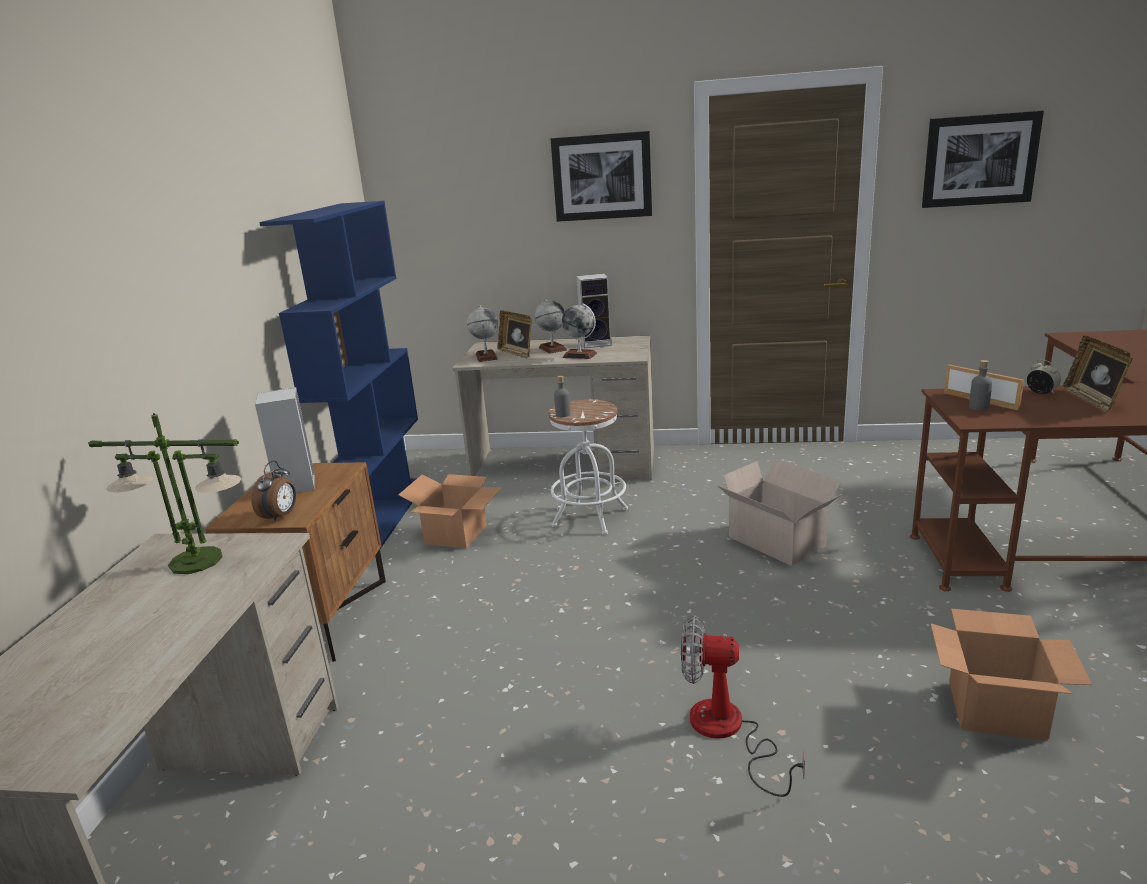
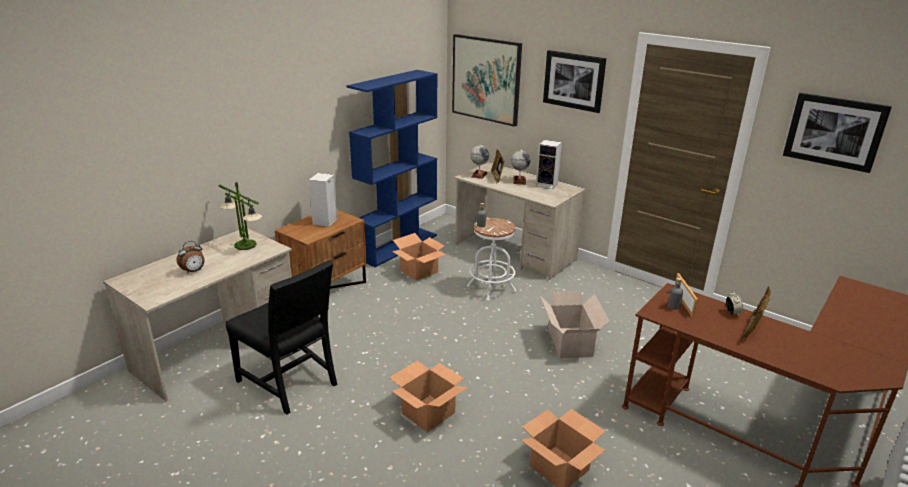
camera: 30 degrees right, 5 degrees up
alarm clock [251,460,296,522] -> alarm clock moved to [177,241,205,274]
globe [562,303,597,359] -> none
fan [681,615,805,797] -> cardboard box [389,361,468,432]
none -> black chair [226,260,337,415]
none -> picture [452,34,522,127]

